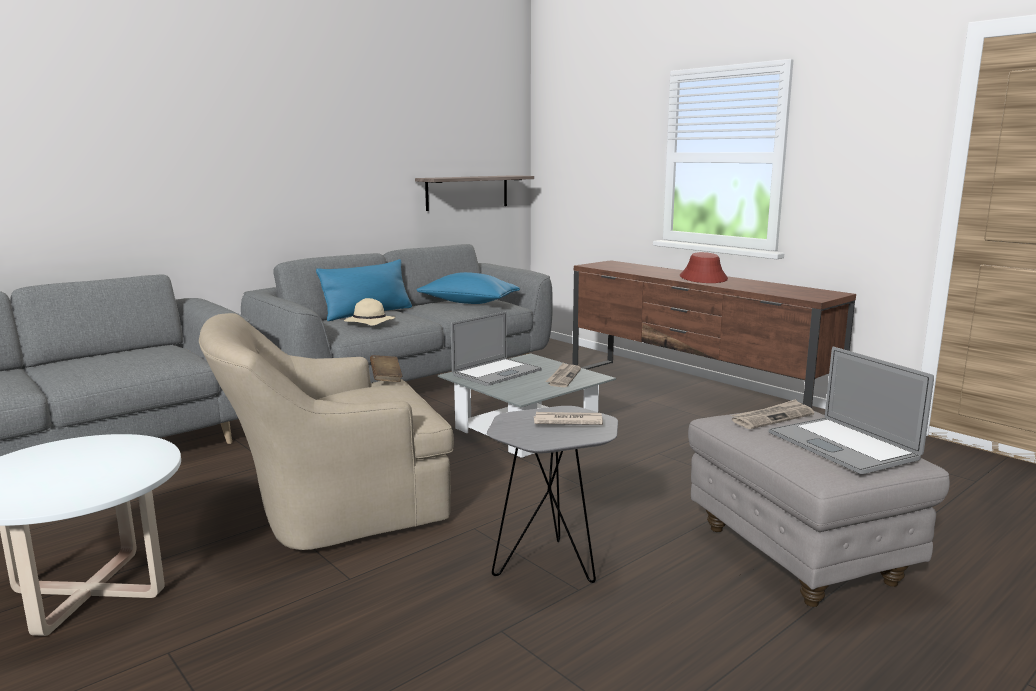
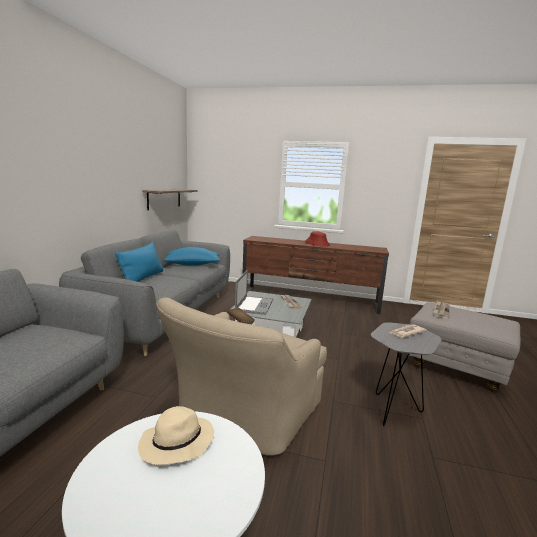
camera: 35 degrees left, 0 degrees up
beige hat [344,298,395,326] -> beige hat moved to [138,406,214,465]
laptop [769,347,934,474] -> none

